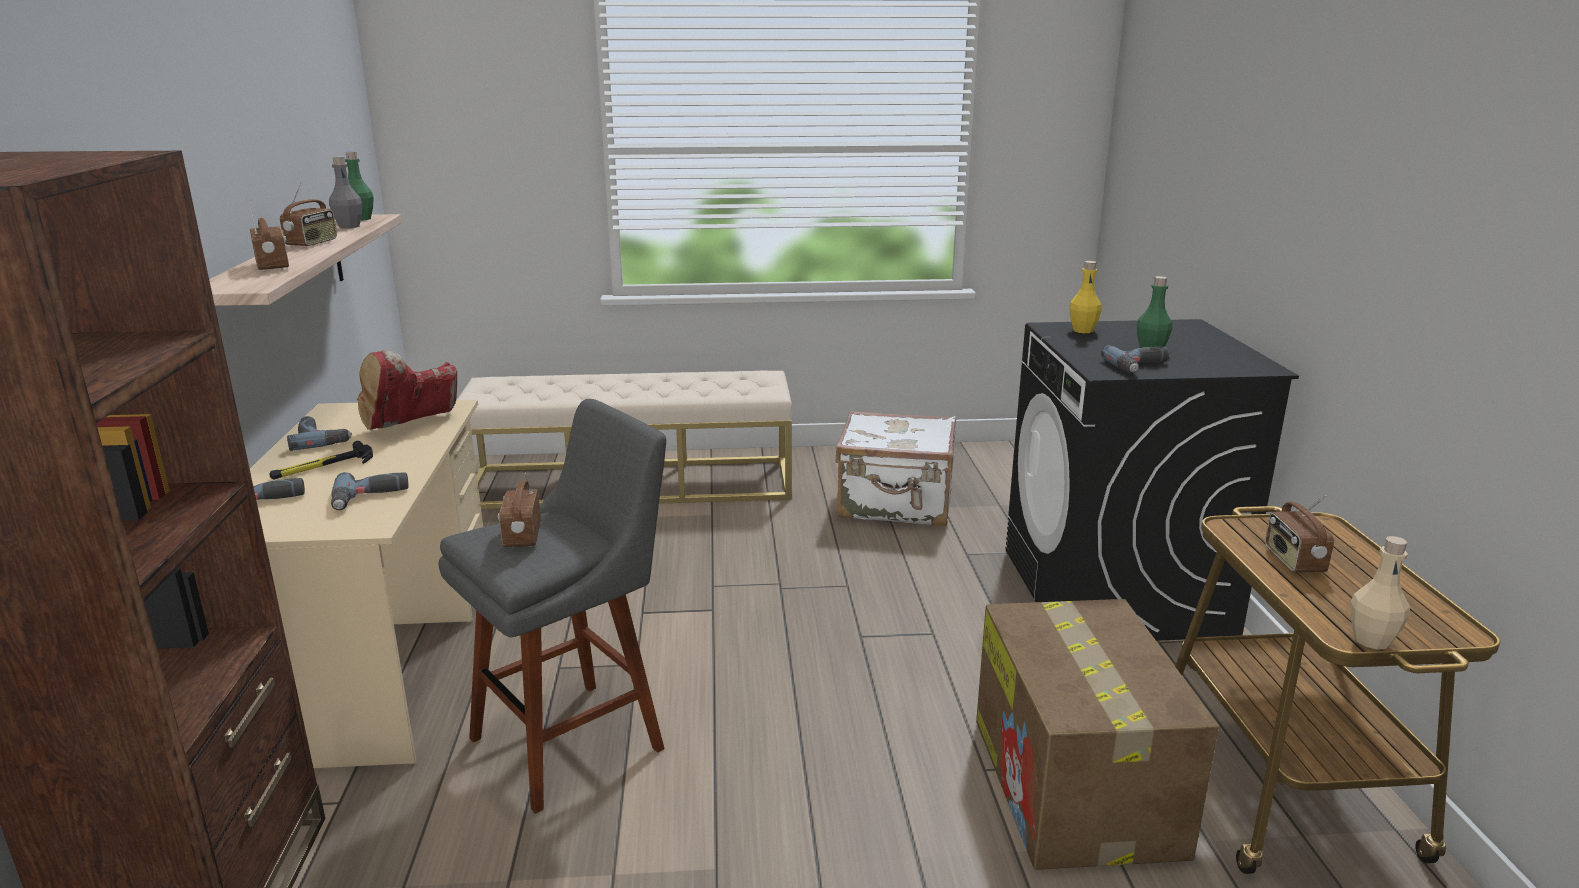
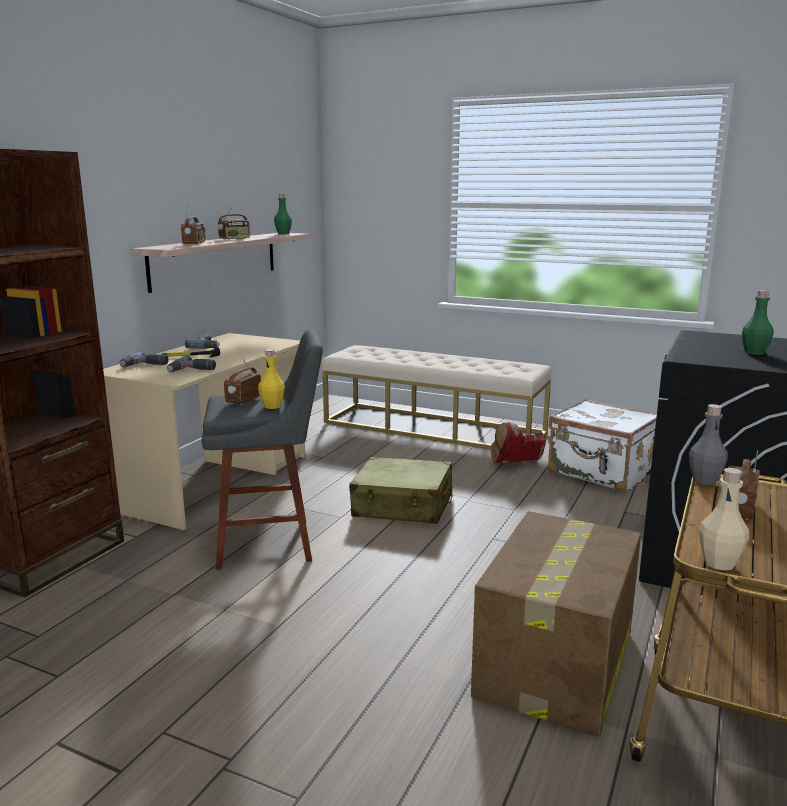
camera: 30 degrees right, 5 degrees down
grey bottle [329,156,362,229] -> grey bottle moved to [689,404,728,485]
red boot [357,351,457,430] -> red boot moved to [491,422,546,463]
yellow bottle [1069,261,1102,333] -> yellow bottle moved to [258,349,285,409]
power drill [1101,345,1169,373] -> none
none -> beige suitcase [349,457,453,524]

